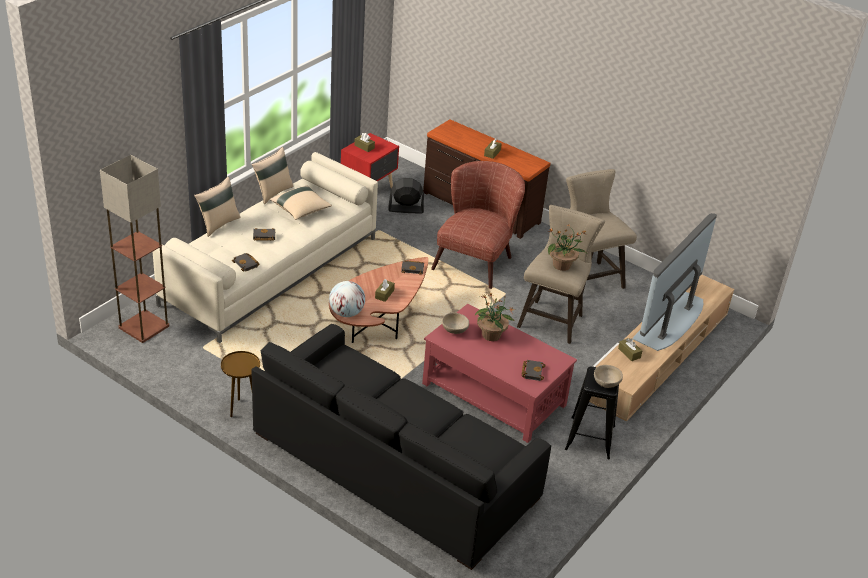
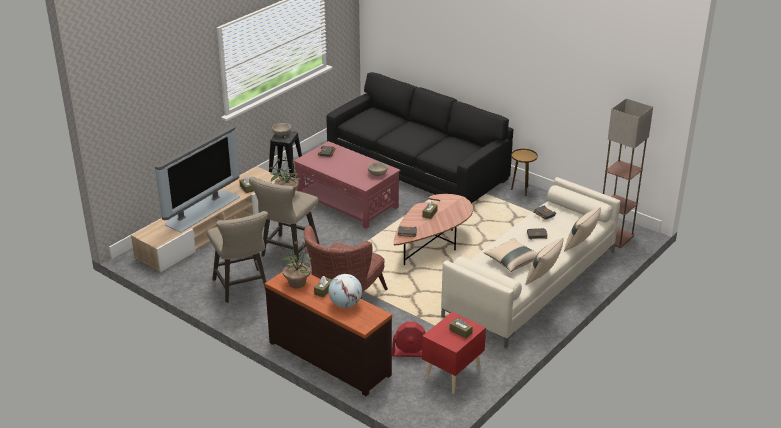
camera: 175 degrees left, 5 degrees down
globe [329,281,365,317] -> globe moved to [328,274,362,308]
black fan [388,178,424,214] -> red fan [392,322,426,357]
potted plant [475,292,515,341] -> potted plant moved to [279,243,312,288]

